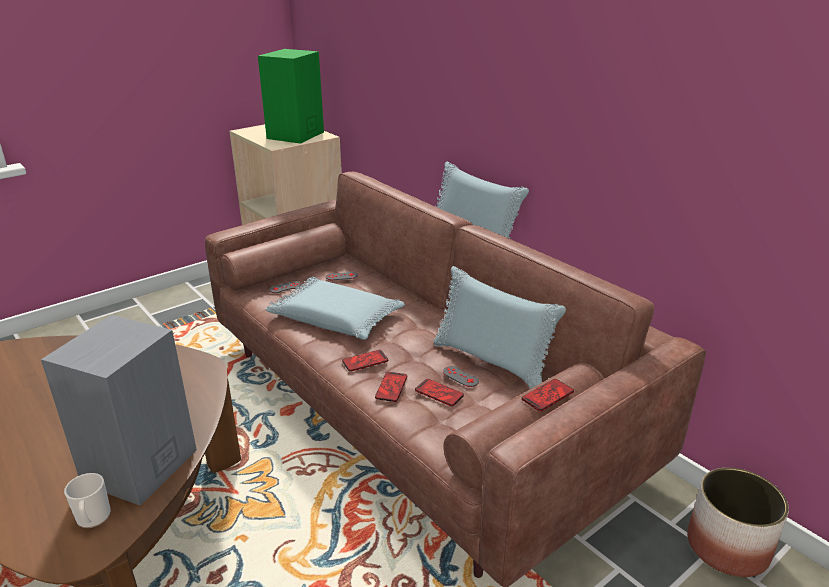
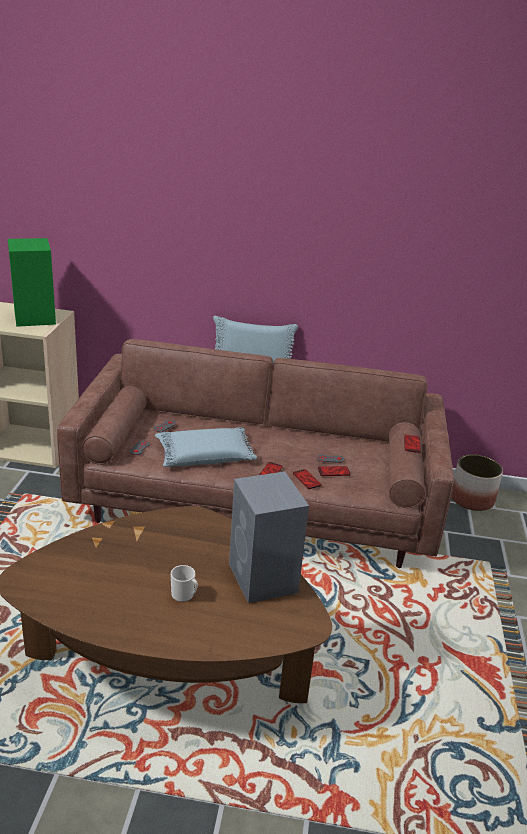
camera: 45 degrees left, 0 degrees up
mug [64,473,111,528] -> mug moved to [171,565,198,602]
blue pillow [433,266,566,389] -> none

